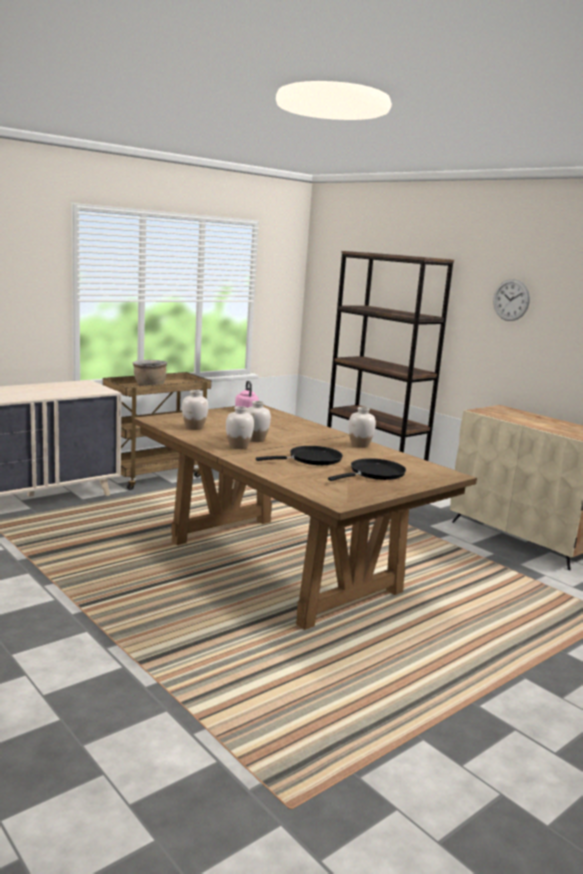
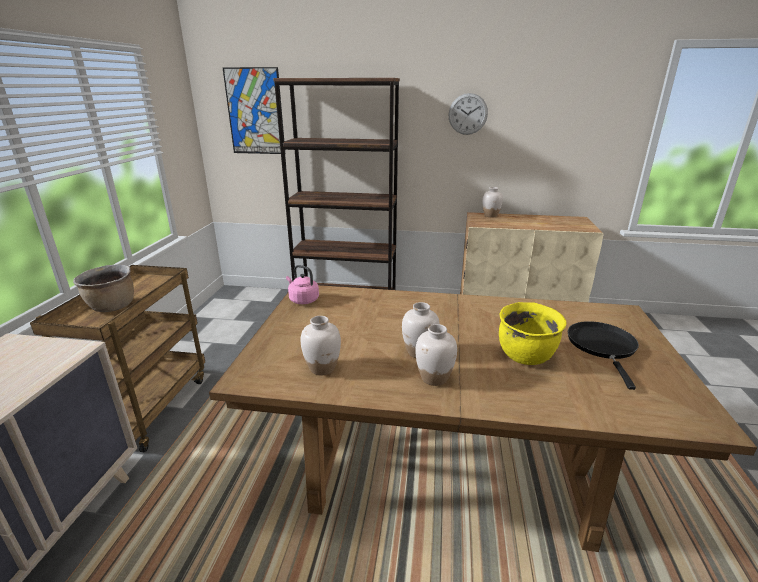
camera: 40 degrees left, 10 degrees up
black frying pan [256,446,343,465] -> yellow cooking pot [499,302,567,365]
white vase [349,407,376,448] -> white vase moved to [482,187,503,217]
none -> picture [222,67,284,154]

